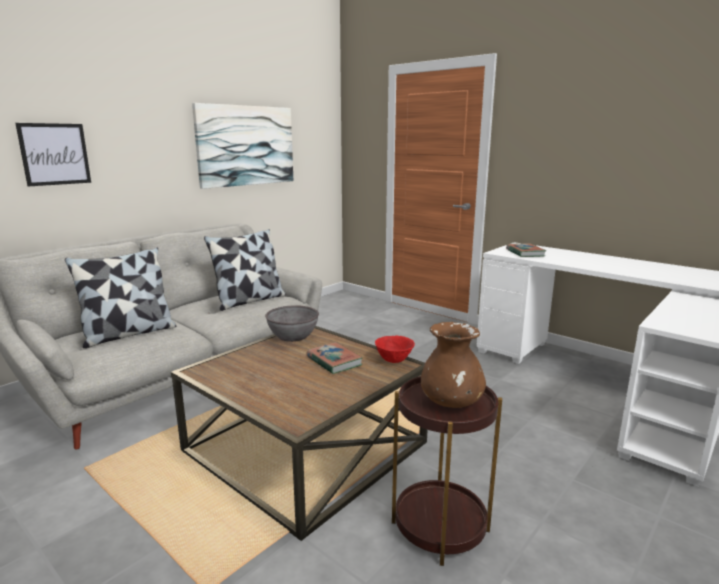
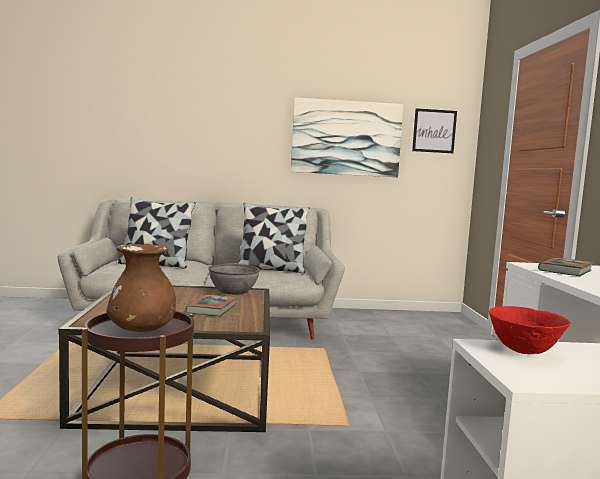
camera: 45 degrees right, 10 degrees down
picture [15,123,91,186] -> picture moved to [412,108,457,153]
red bowl [375,335,415,363] -> red bowl moved to [489,306,570,354]

